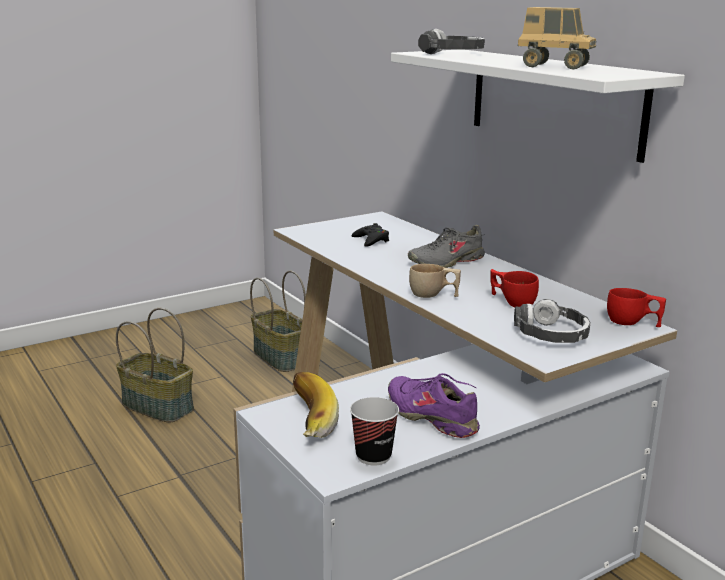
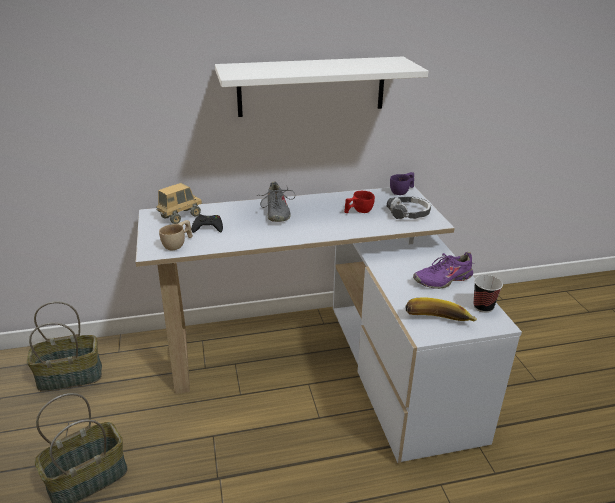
camera: 70 degrees left, 10 degrees up
beige cup [409,264,461,298] -> beige cup moved to [159,220,193,250]
headphones [418,29,485,54] -> none
toy truck [517,7,596,69] -> toy truck moved to [157,183,202,224]
red cup [607,288,666,327] -> purple cup [390,172,414,195]

